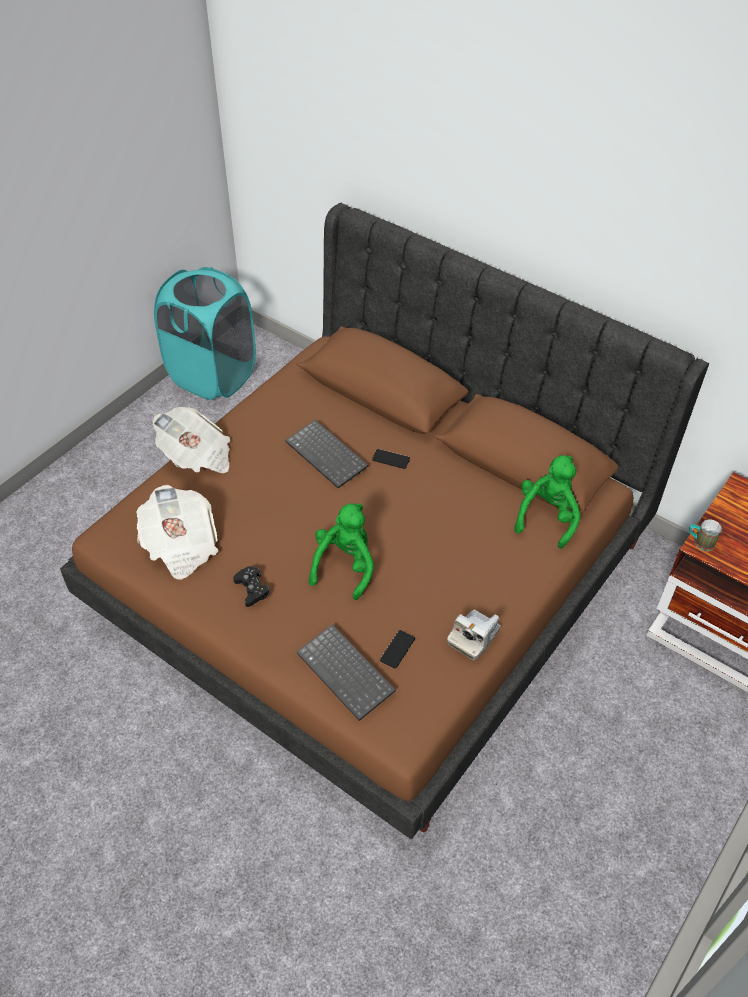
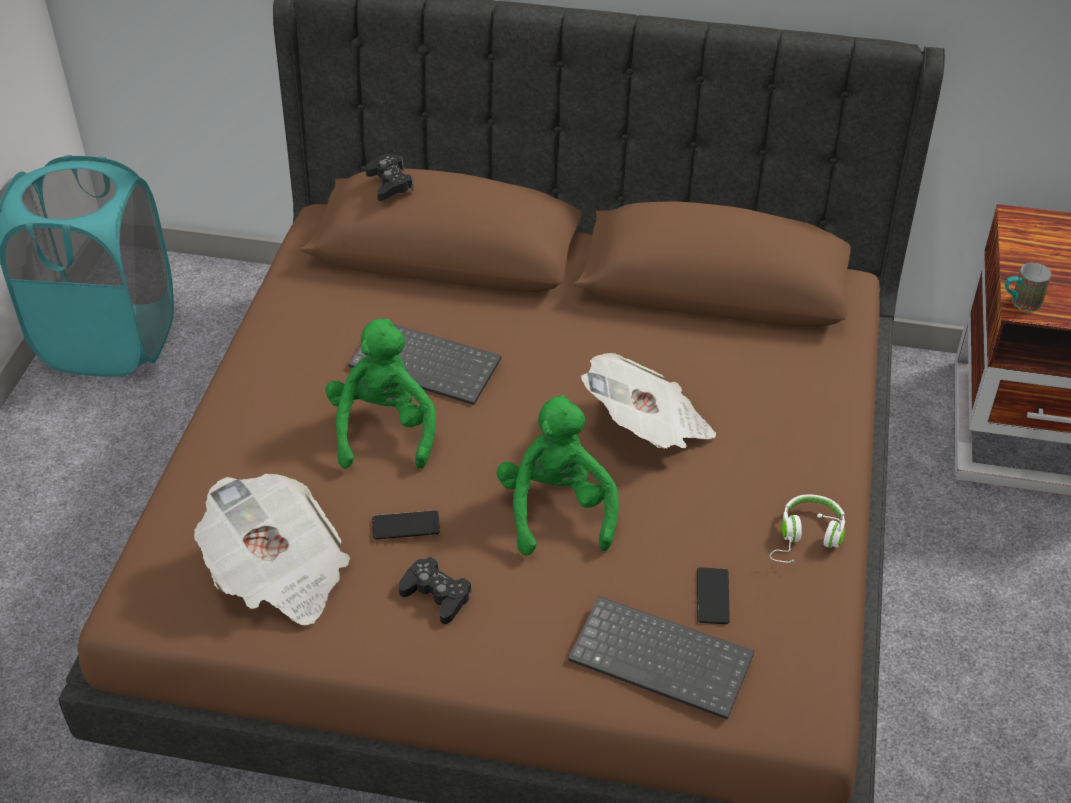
camera: 25 degrees left, 5 degrees down
newspaper [153,407,230,473] -> newspaper moved to [581,353,716,449]
phone [372,449,410,469] -> phone moved to [372,510,440,540]
camera [447,610,501,660] -> white headphones [770,494,845,563]
green plush toy [514,455,581,549] -> green plush toy moved to [325,318,436,469]
none -> black game controller [366,154,414,201]

